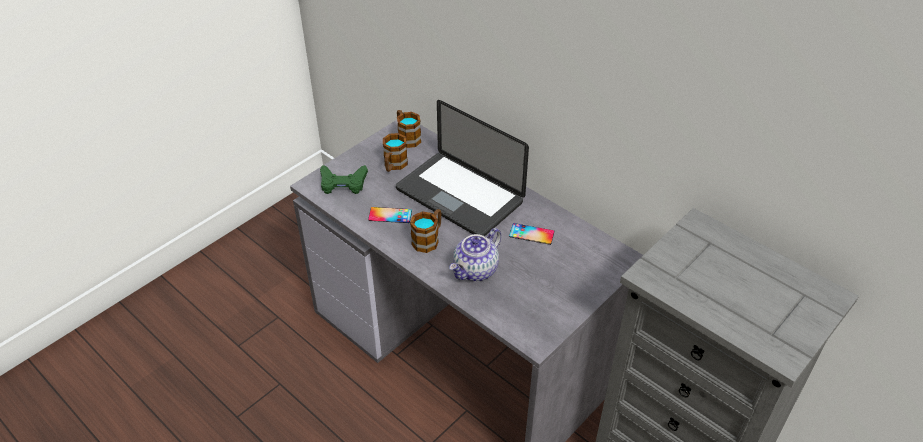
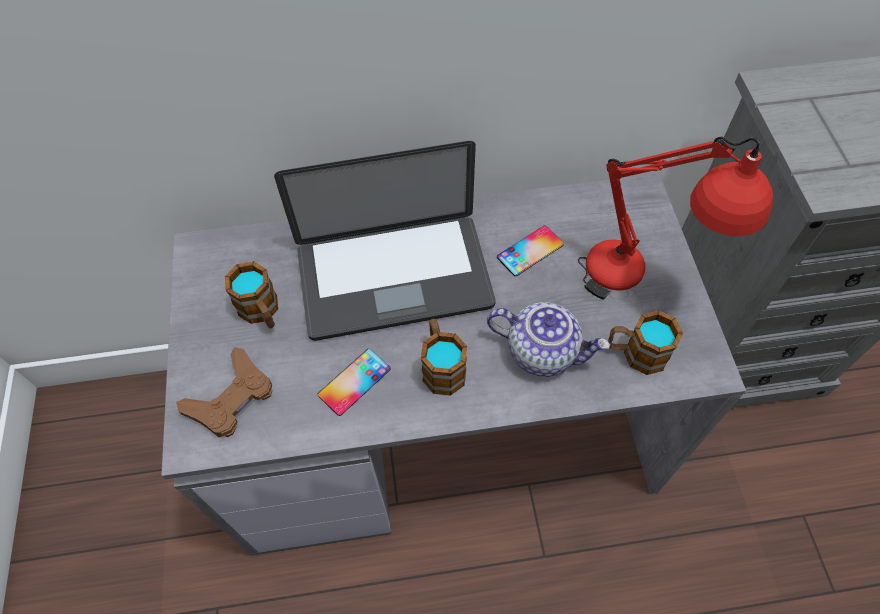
camera: 50 degrees left, 15 degrees up
green game controller [320,165,368,194] -> brown game controller [176,347,272,437]
mug [397,110,421,148] -> mug moved to [608,310,683,375]
teapot [449,228,501,281] -> teapot turned 60 degrees counterclockwise [487,302,610,377]
none -> red table lamp [578,137,773,300]

